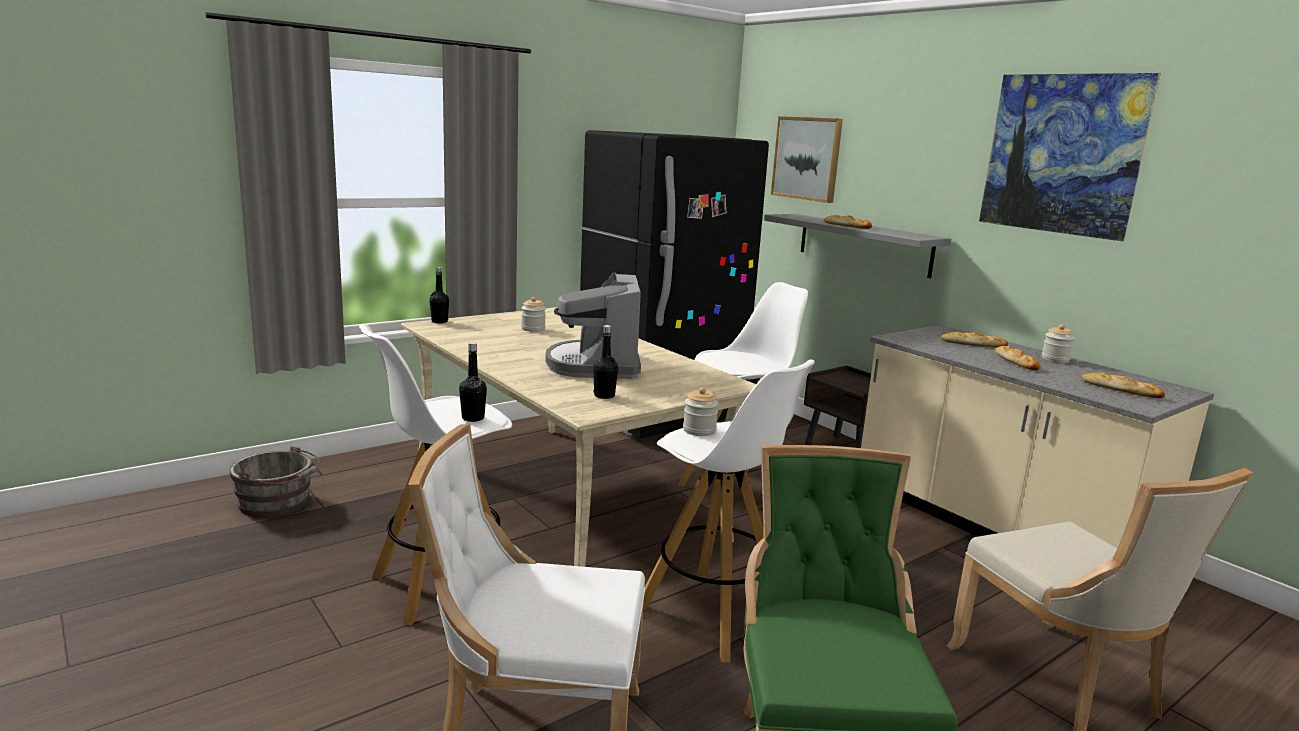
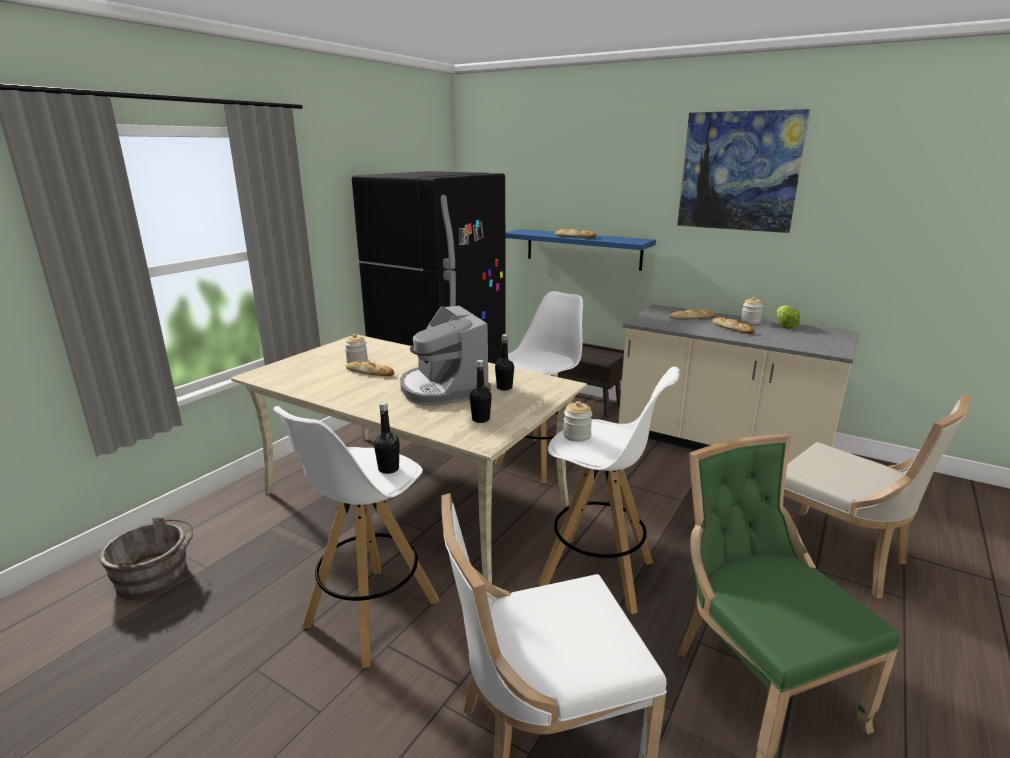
camera: 20 degrees left, 5 degrees up
black bottle [429,267,449,324] -> black bottle moved to [495,334,514,390]
grey shelf [764,214,951,278] -> blue shelf [505,229,656,271]
picture [771,116,843,203] -> none
bread [1082,373,1165,398] -> bread moved to [346,361,394,376]
none -> lettuce [777,305,800,329]

